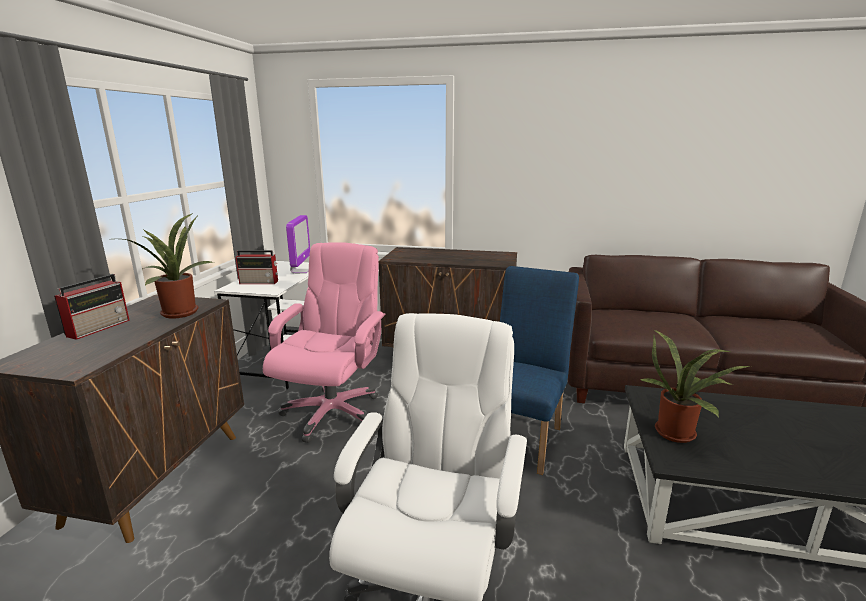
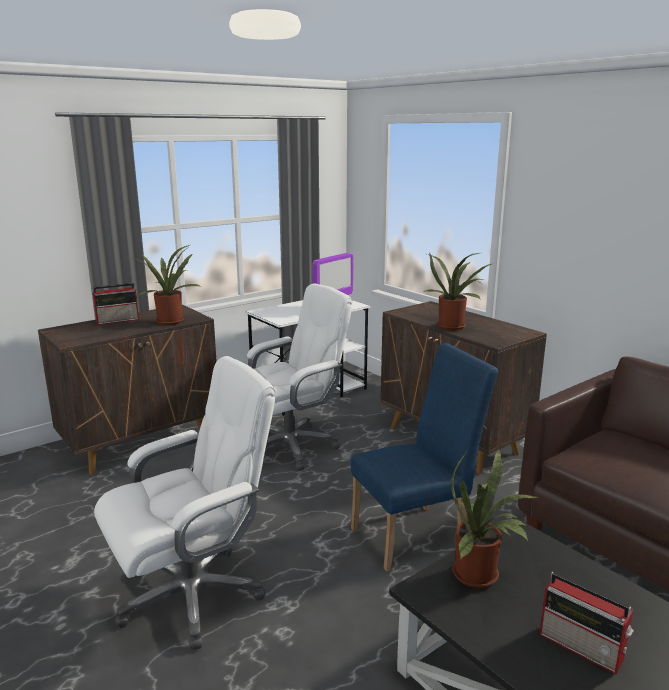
camera: 40 degrees right, 0 degrees up
radio [236,250,278,284] -> radio moved to [539,572,634,675]
pink office chair [263,242,385,443] -> white office chair [247,283,352,471]
none -> potted plant [423,253,492,330]

